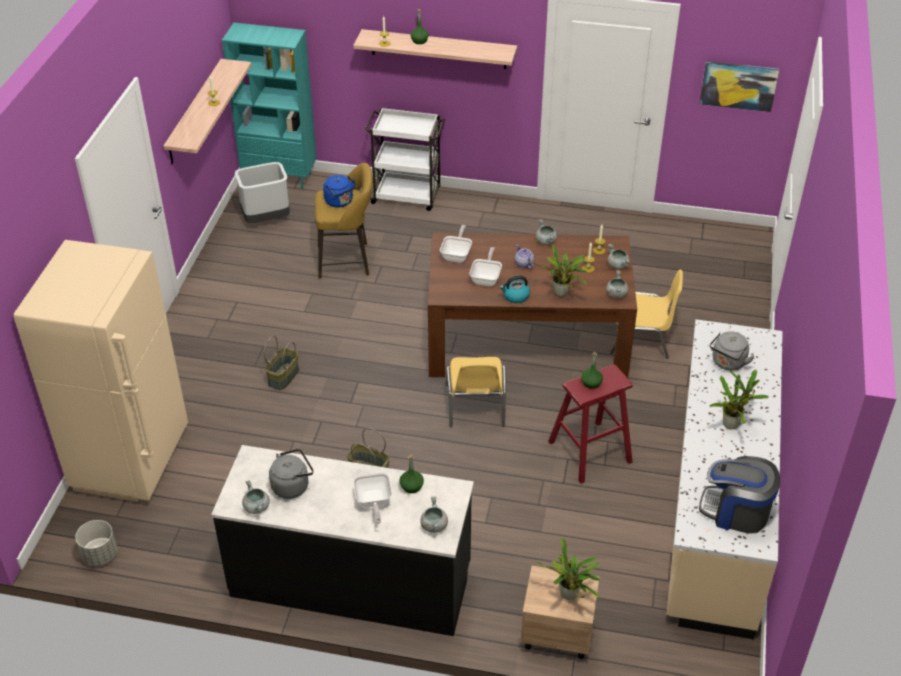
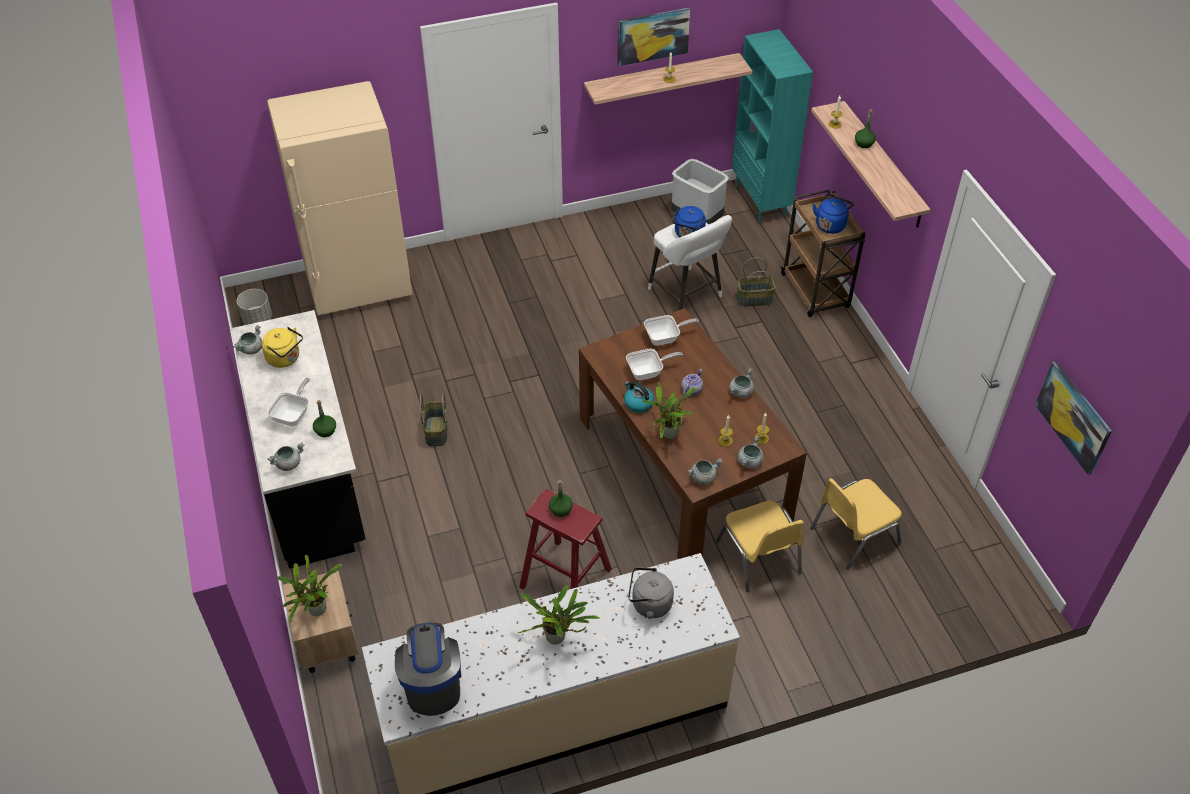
camera: 60 degrees right, 5 degrees up
basket [264,336,299,390] -> basket moved to [736,257,776,306]
grey kettle [269,449,314,499] -> yellow kettle [262,327,303,368]
yellow stool [315,163,372,279] -> white stool [648,215,732,310]
frying pan [353,472,392,524] -> frying pan turned 150 degrees clockwise [267,378,310,427]
white cart [365,108,445,211] -> brown cart [781,190,866,317]
yellow chair [446,357,506,427] -> yellow chair moved to [810,478,902,570]
none -> picture [617,8,690,66]
none -> blue kettle [812,194,854,234]

